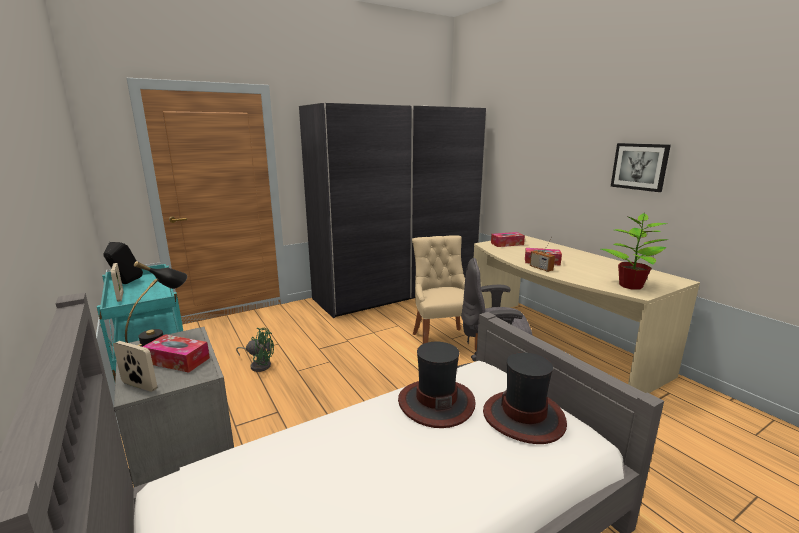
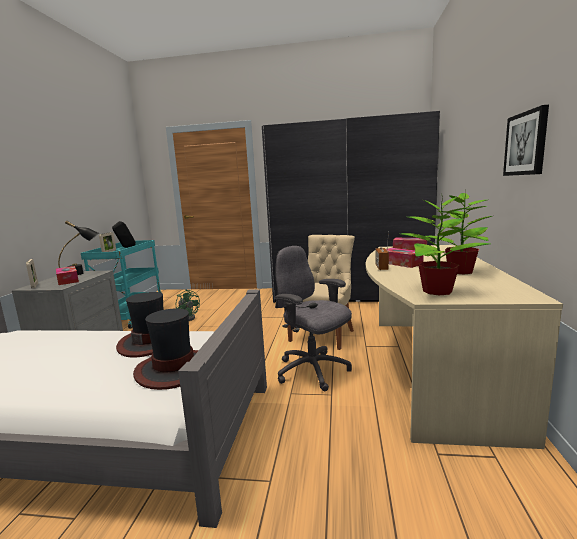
camera: 40 degrees right, 5 degrees down
none -> potted plant [426,191,492,275]

